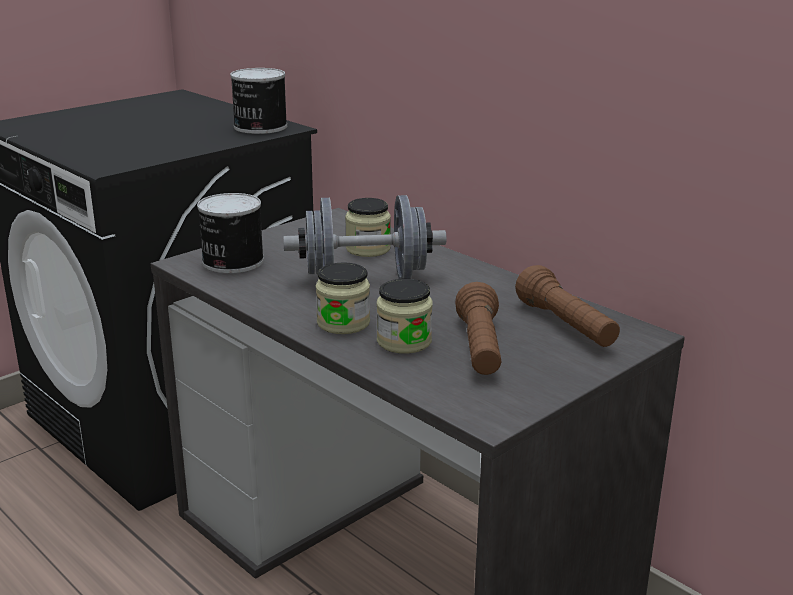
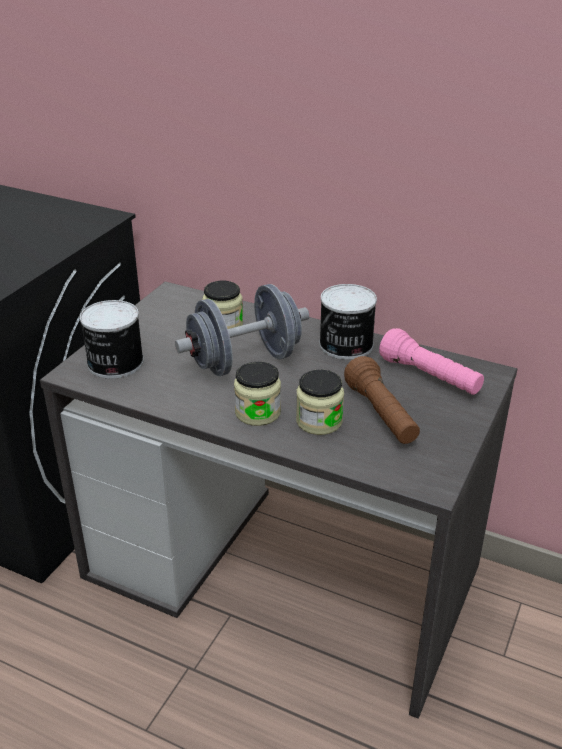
camera: 20 degrees left, 10 degrees up
can [230,68,287,134] -> can moved to [319,284,377,360]
brown flashlight [515,265,620,347] -> pink flashlight [379,328,484,395]

